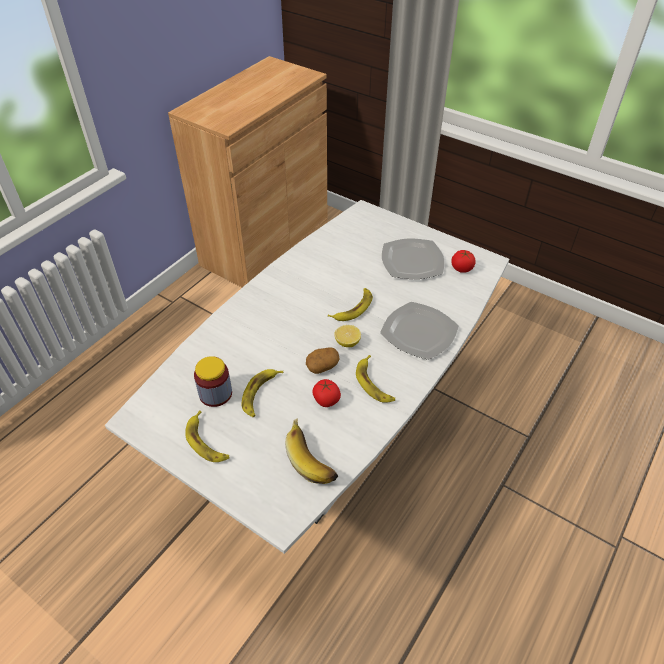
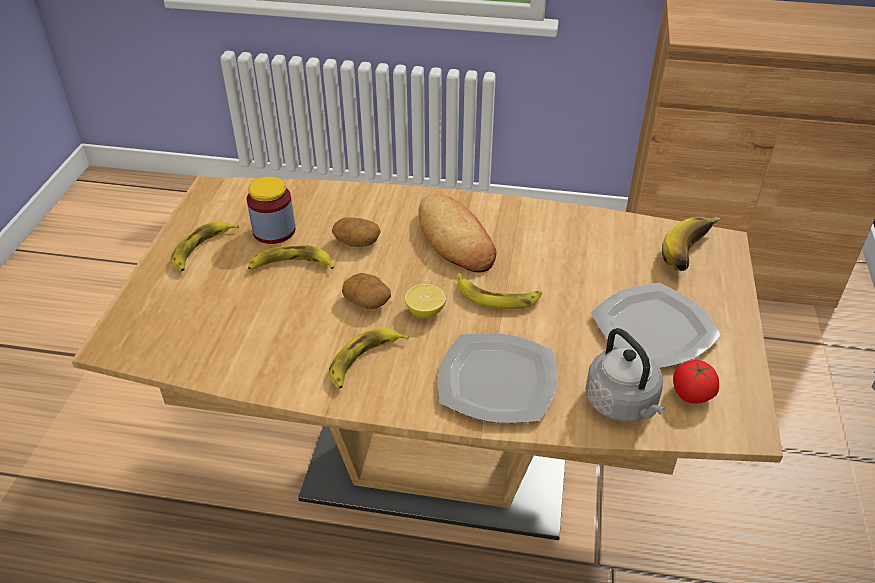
camera: 65 degrees right, 5 degrees down
white dining table [105,200,509,554] -> brown dining table [71,176,783,540]
banana [285,418,338,484] -> banana moved to [662,217,721,271]
tomato [312,379,341,407] -> none
none -> potato [332,217,381,247]
none -> bread [419,194,496,273]
none -> grey kettle [585,328,665,422]

